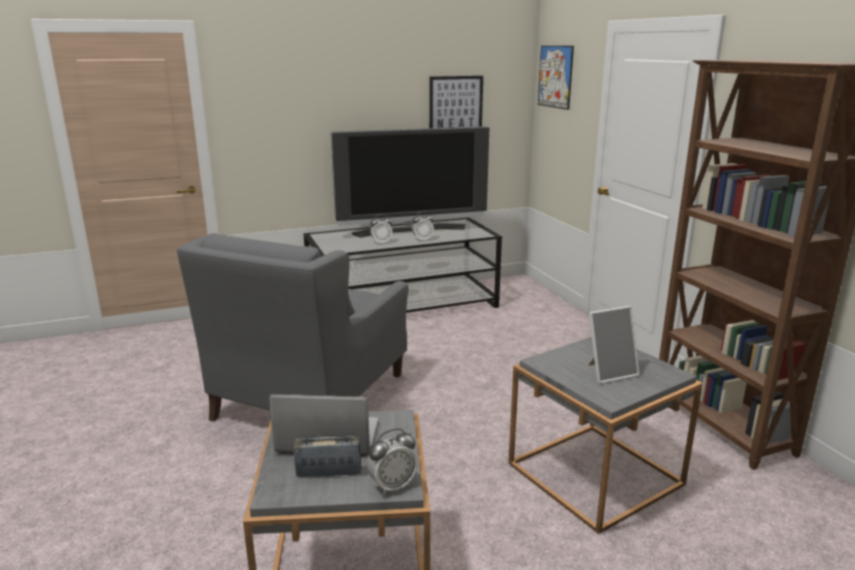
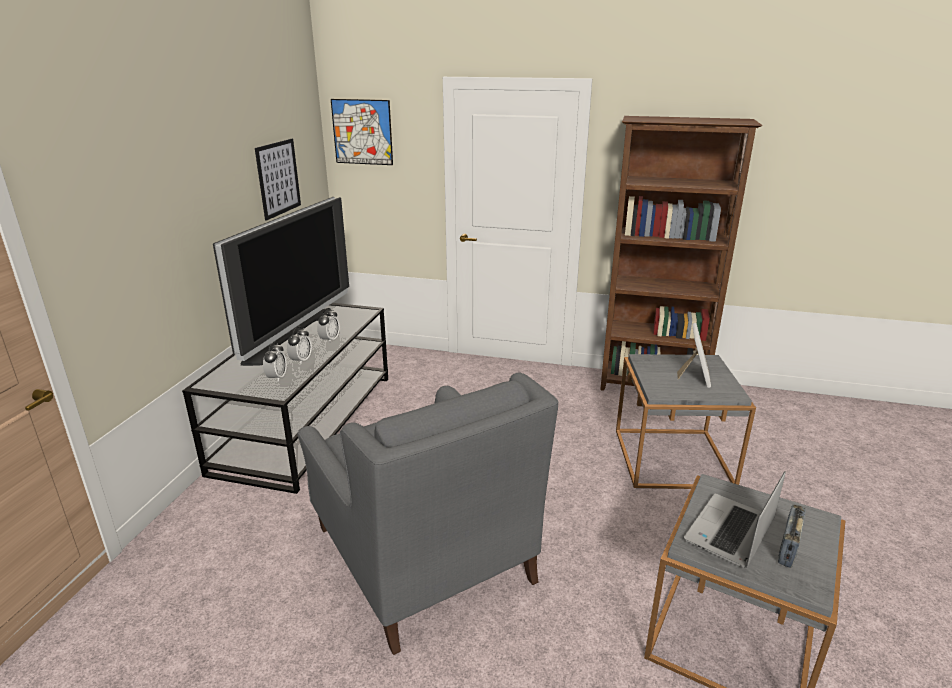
camera: 55 degrees left, 5 degrees up
alarm clock [367,428,417,495] -> alarm clock moved to [263,342,287,382]

